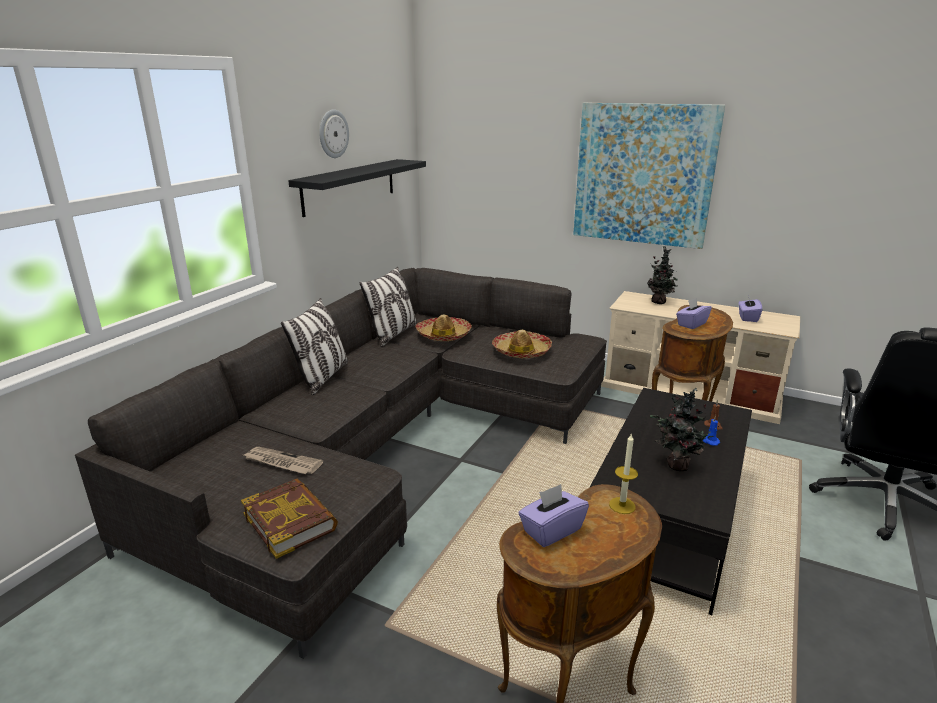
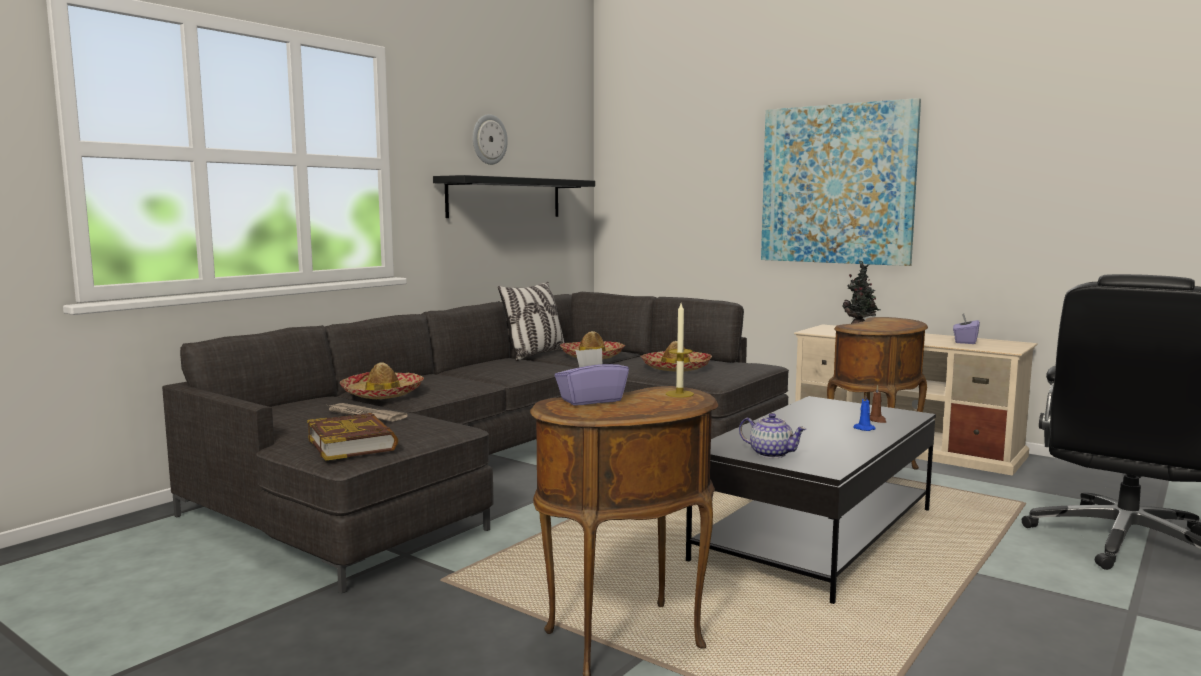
camera: 10 degrees right, 15 degrees down
pillow [281,298,348,395] -> none
potted plant [650,388,719,471] -> none
purple tissue box [676,297,712,329] -> none
none -> hat [340,362,424,399]
none -> teapot [739,413,806,458]

